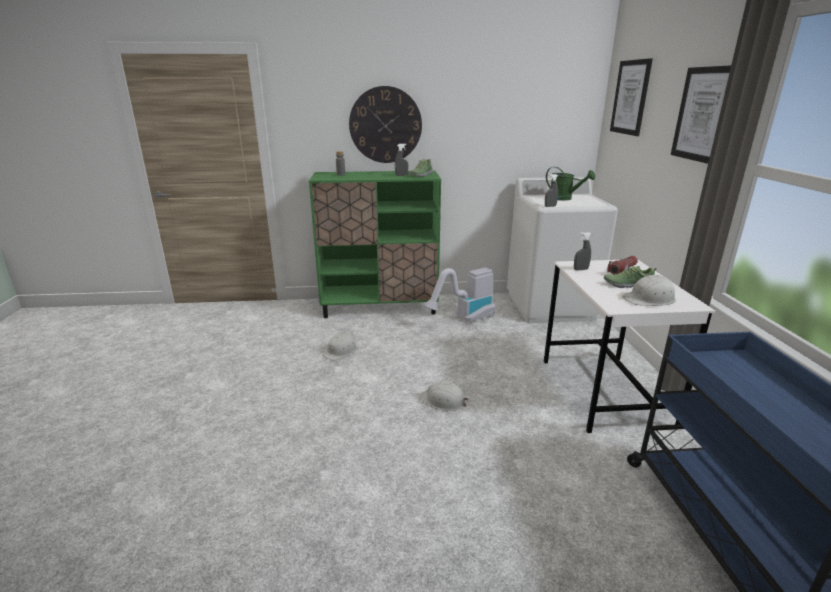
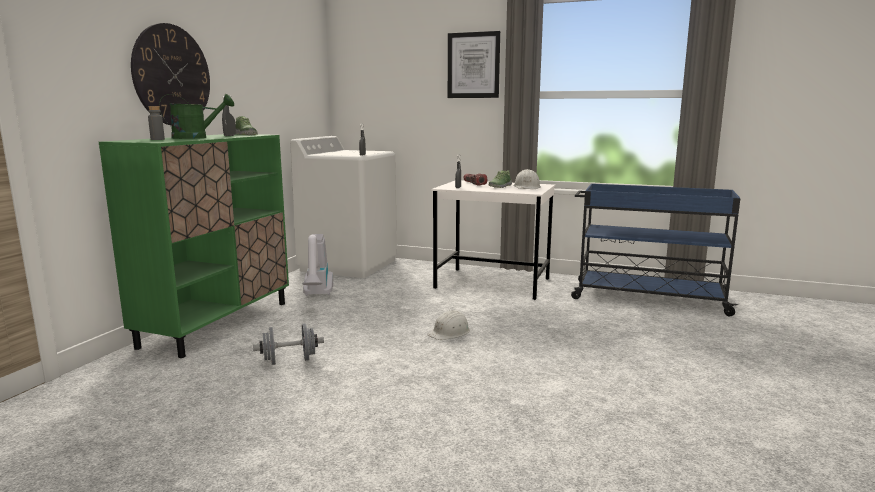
camera: 65 degrees left, 10 degrees down
white hard hat [322,333,357,360] -> grey dumbbell [253,323,324,365]
green watering can [546,167,595,200] -> green watering can moved to [159,94,234,139]
picture [610,58,653,136] -> none

